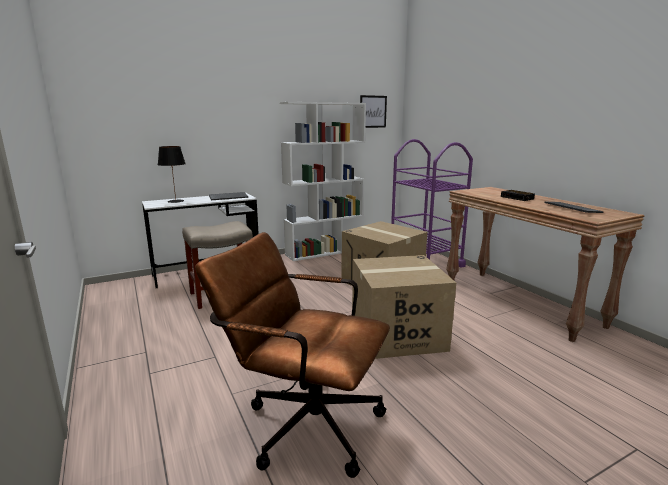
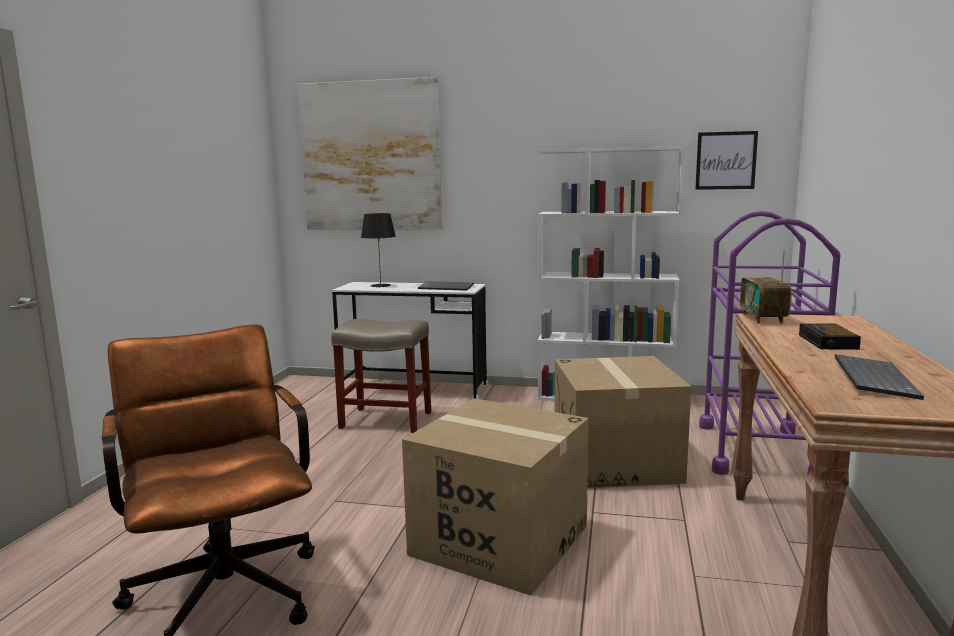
camera: 40 degrees right, 5 degrees down
none -> picture [297,77,442,229]
none -> radio [740,251,792,324]

